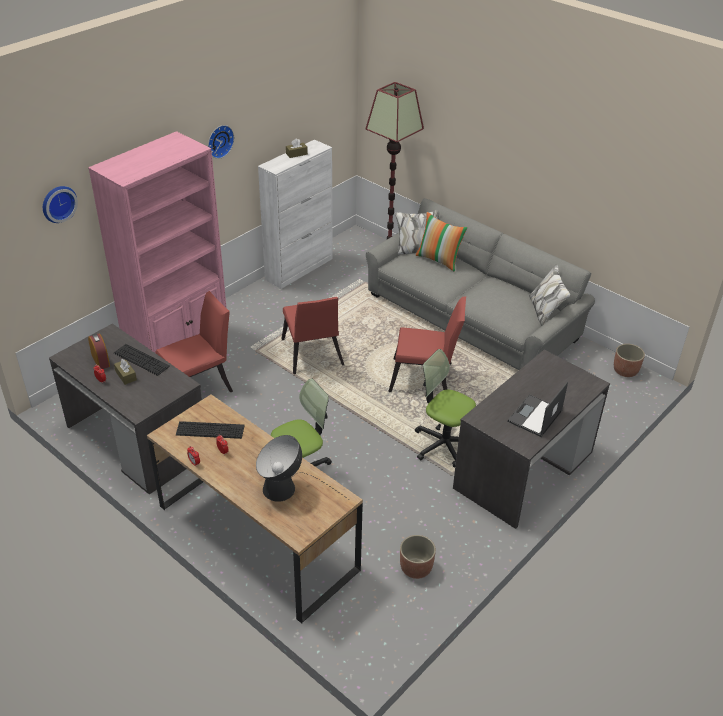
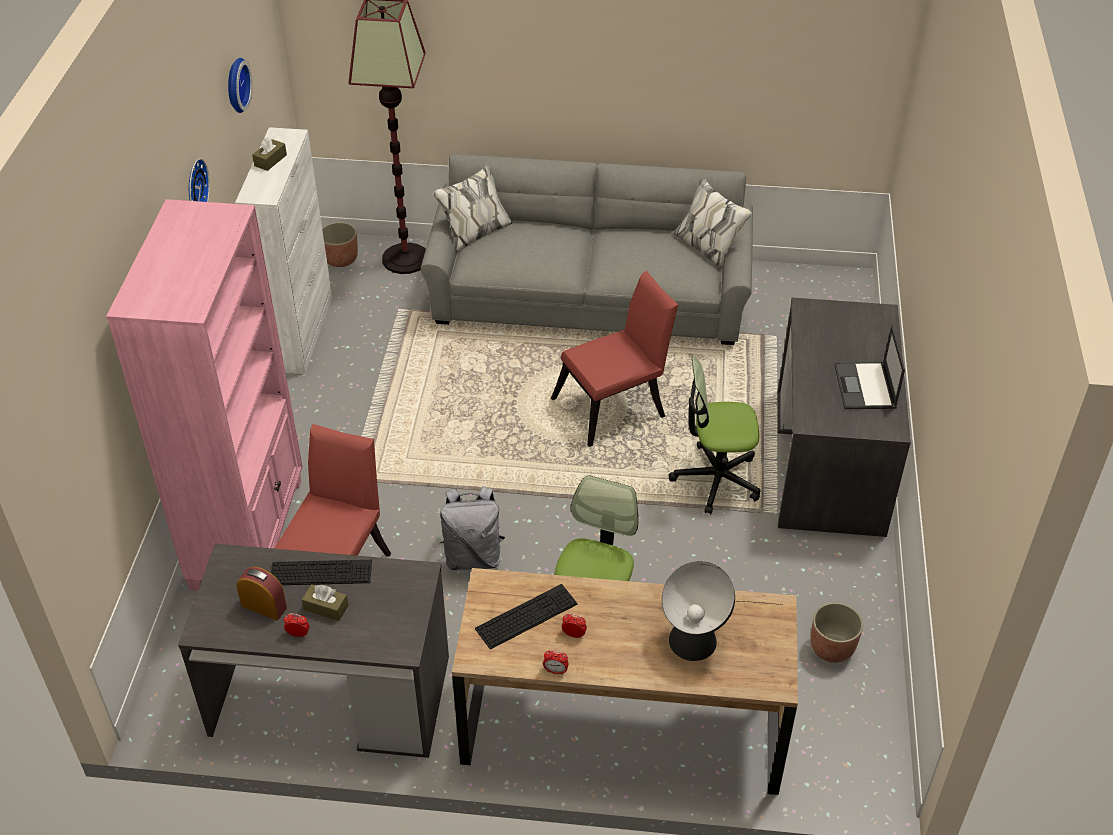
camera: 35 degrees left, 5 degrees up
wall clock [43,186,78,223] -> wall clock moved to [228,58,253,113]
red chair [281,297,344,374] -> none
pillow [416,212,468,272] -> none
planter [614,344,645,377] -> planter moved to [322,222,358,267]
none -> grey backpack [440,486,505,570]

